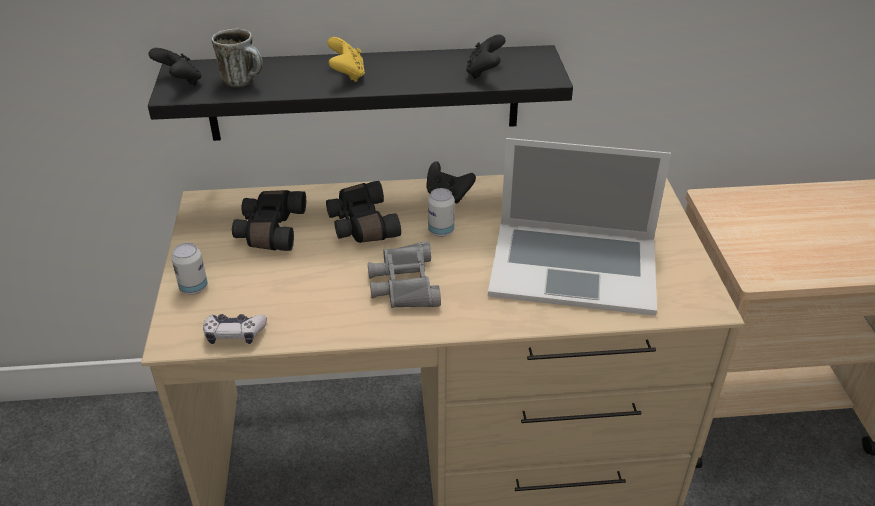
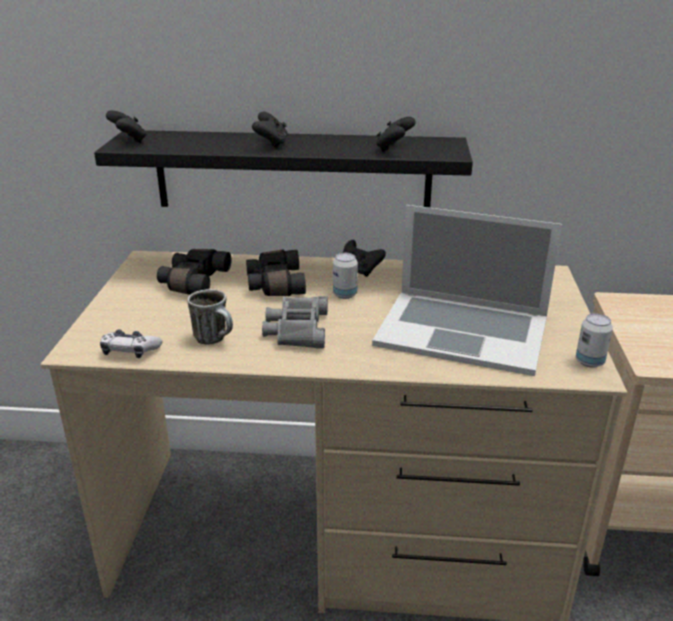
camera: 10 degrees right, 10 degrees down
can [171,243,208,295] -> can moved to [576,313,613,368]
mug [212,29,263,87] -> mug moved to [187,289,233,344]
yellow game controller [327,37,365,82] -> black game controller [252,112,288,148]

